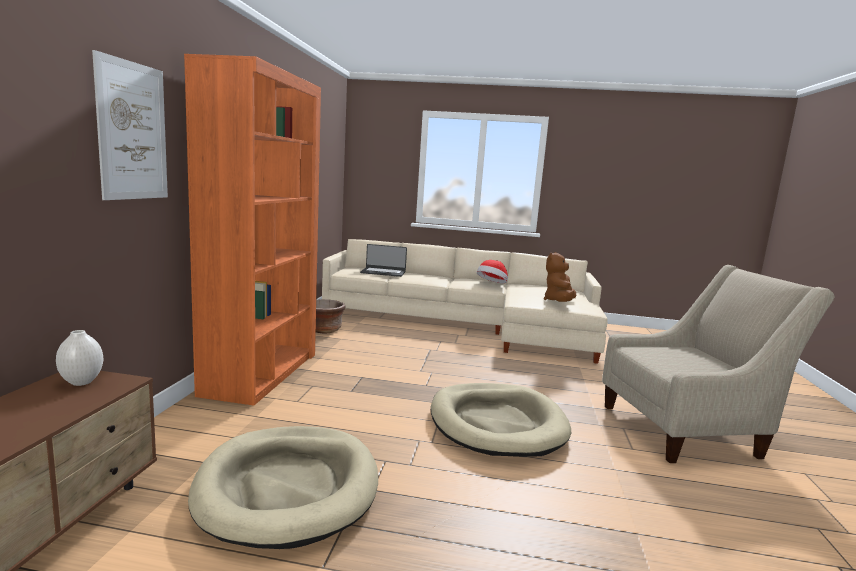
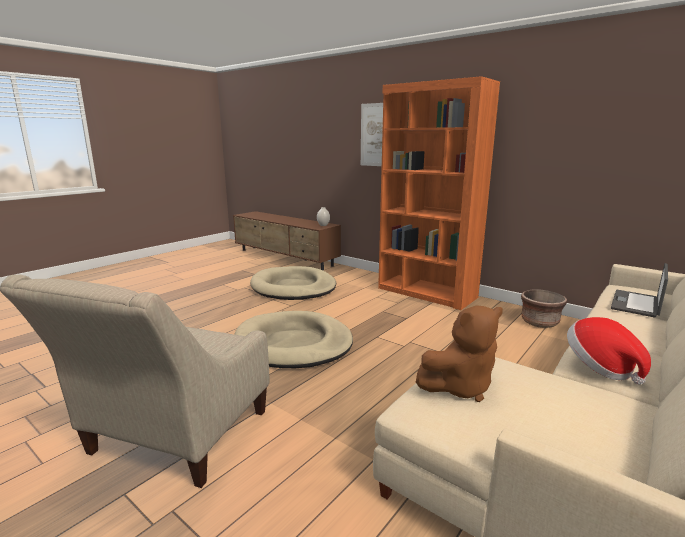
camera: 120 degrees right, 5 degrees up
brown plush toy [544,252,576,302] -> brown plush toy turned 105 degrees clockwise [416,305,503,402]

